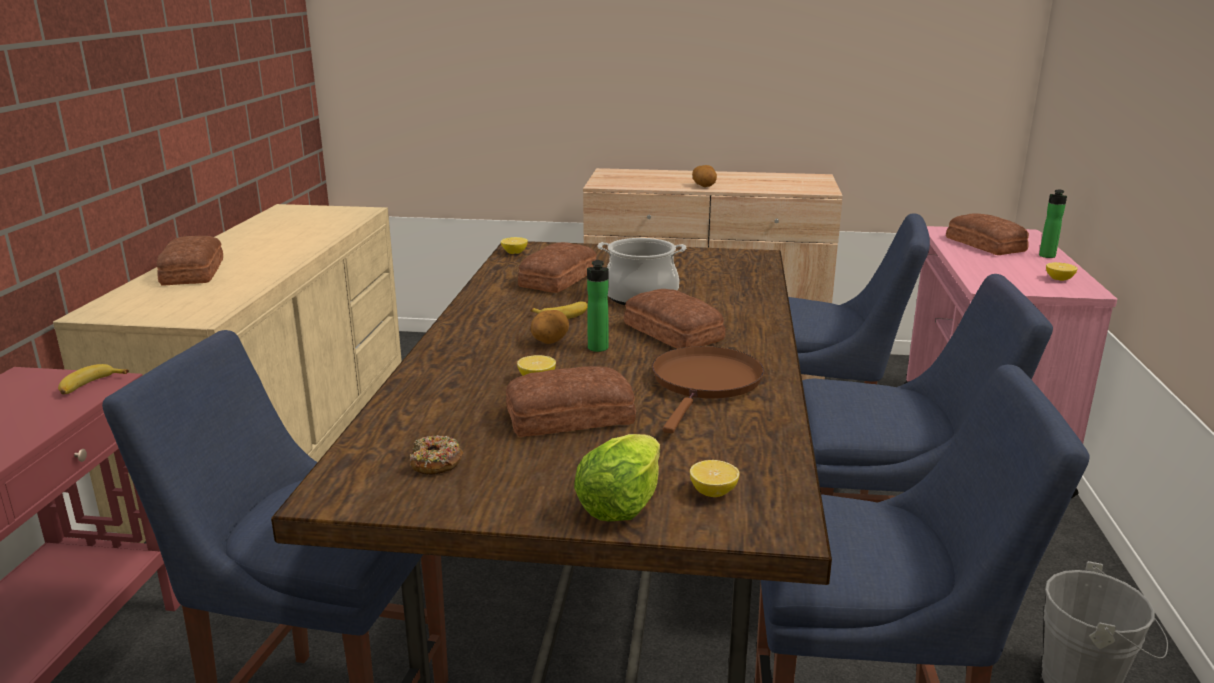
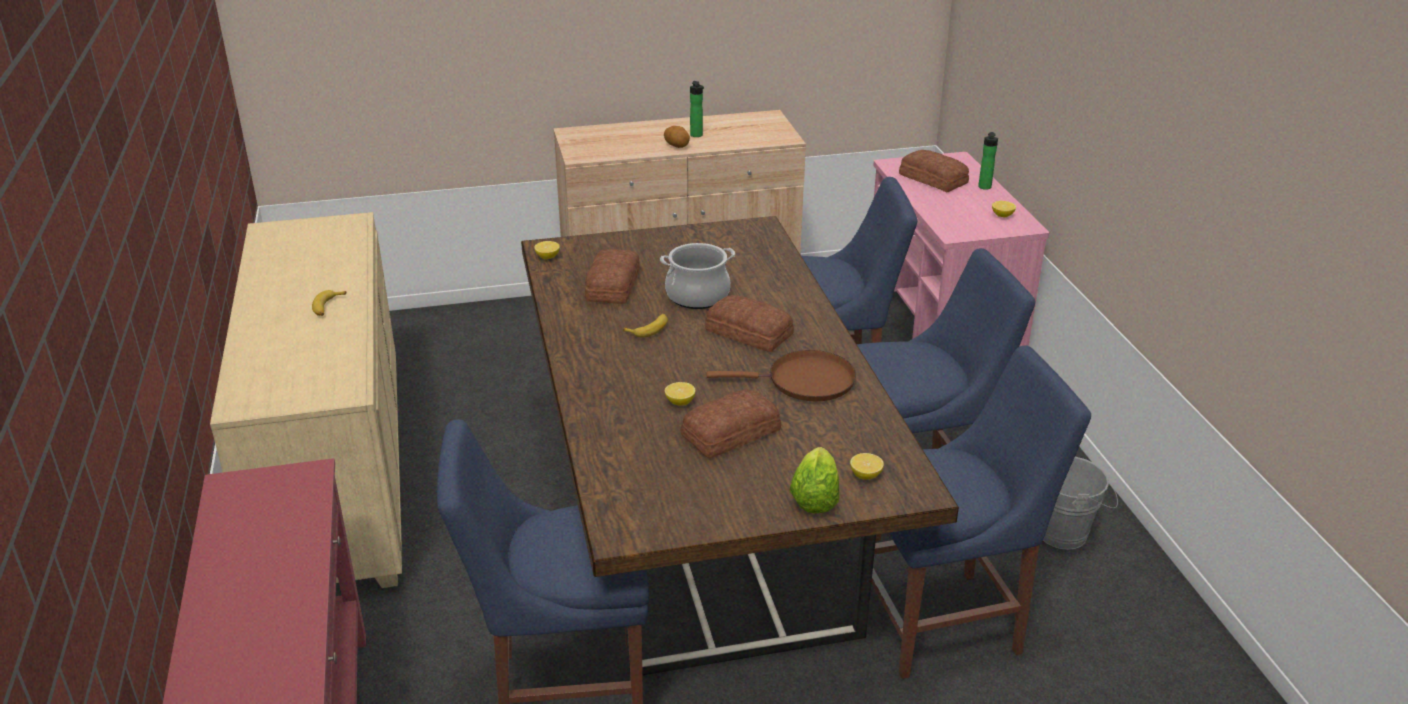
camera: 20 degrees left, 10 degrees up
banana [58,364,129,394] -> banana moved to [312,290,347,316]
bread [157,236,223,285] -> none
donut [410,435,464,475] -> none
potato [531,310,569,344] -> none
bottle [587,260,608,352] -> bottle moved to [690,81,704,137]
brown frying pan [652,346,764,434] -> brown frying pan turned 90 degrees clockwise [707,350,856,401]

